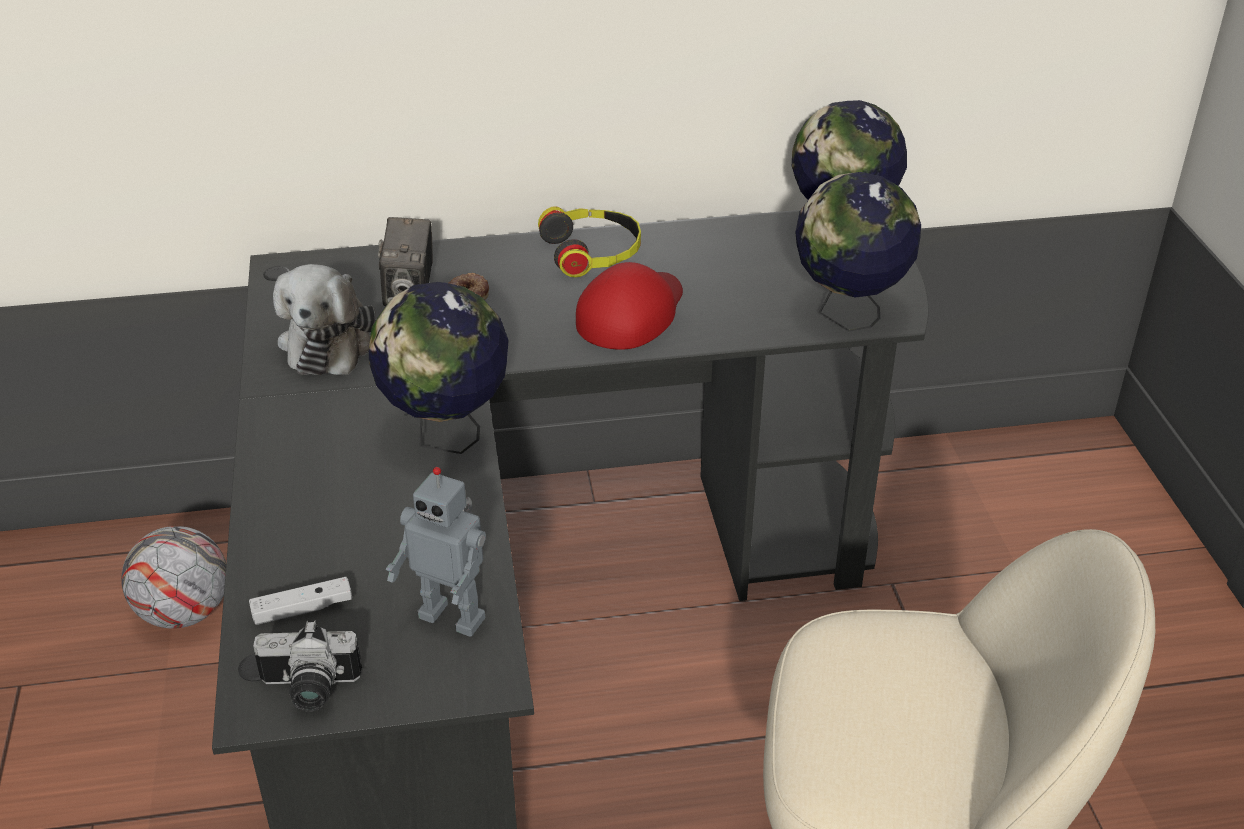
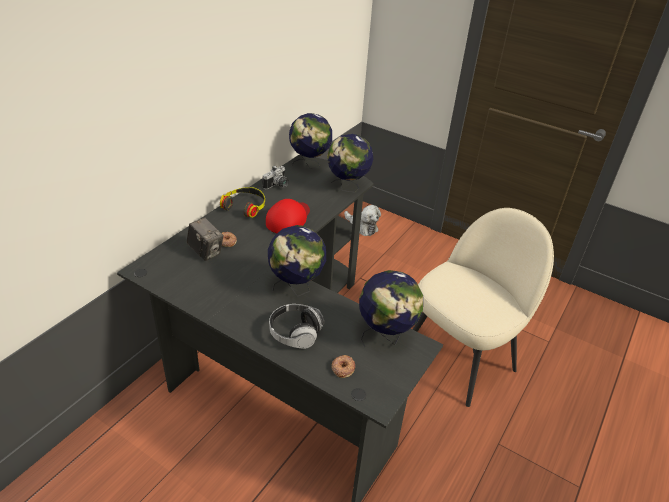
camera: 50 degrees left, 0 degrees up
football [121,526,226,629] -> none
white game controller [249,577,352,625] -> donut [332,355,355,378]
camera [253,621,363,712] -> camera moved to [262,166,289,190]
plush toy [273,264,376,375] -> plush toy moved to [344,205,381,236]
toy robot [386,467,486,637] -> globe [359,270,423,347]
red cap [576,262,683,350] -> red cap turned 45 degrees clockwise [266,199,310,233]
none -> headphones [269,304,324,349]

